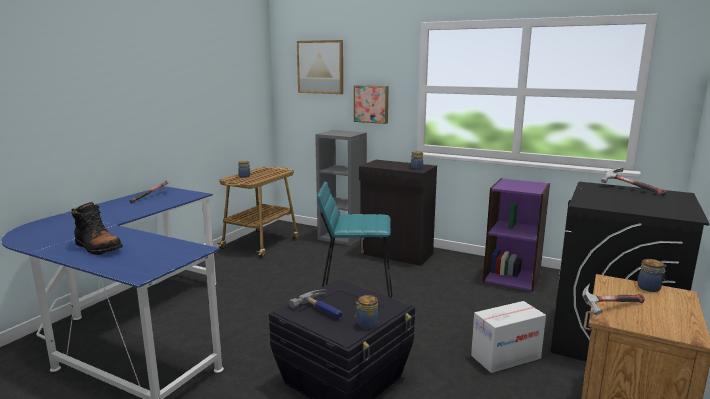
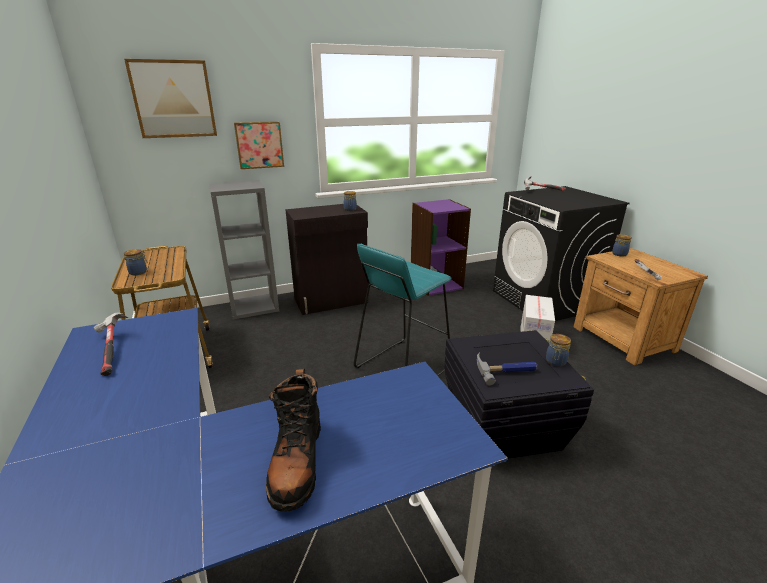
camera: 50 degrees left, 10 degrees up
black boot [71,202,123,255] -> black boot turned 105 degrees clockwise [266,368,321,512]

